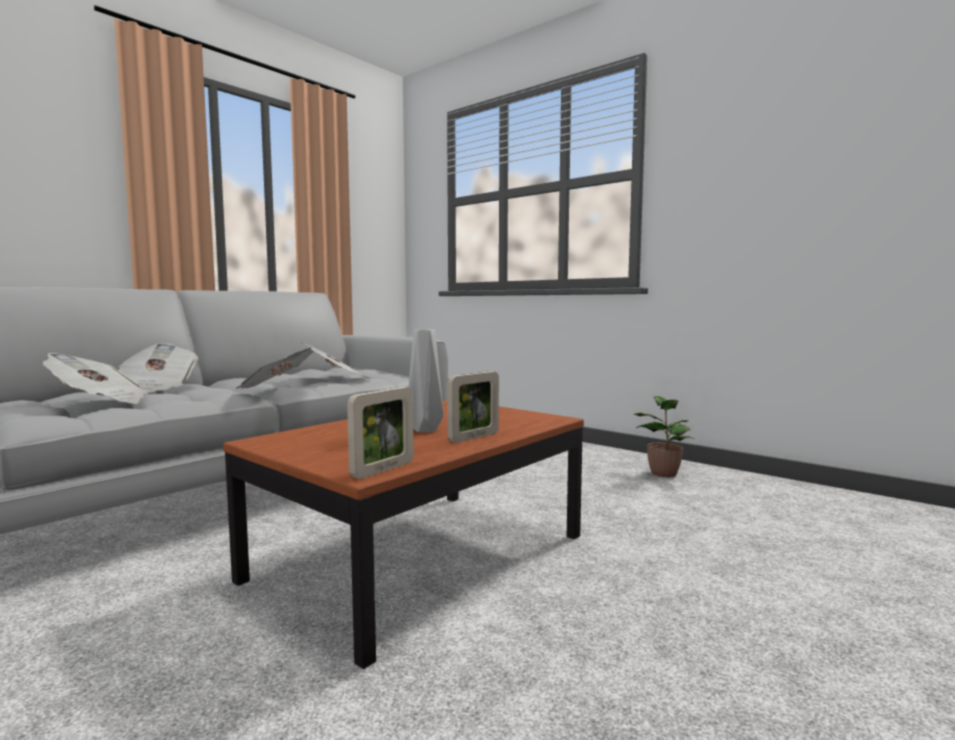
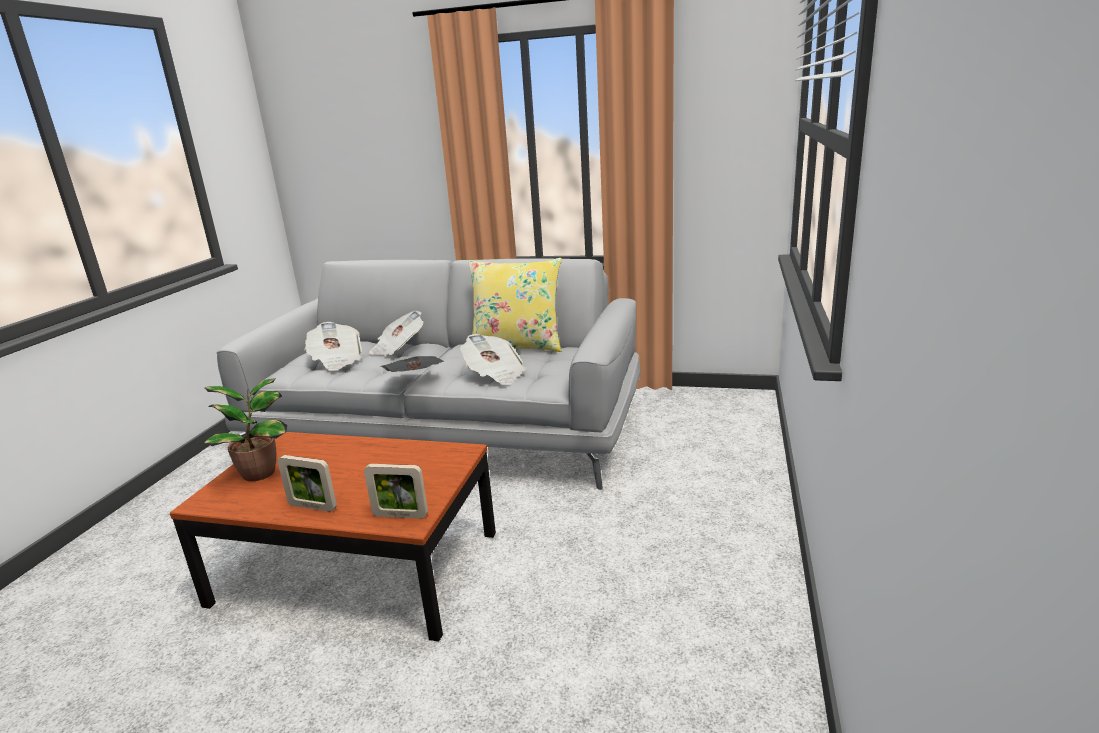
camera: 65 degrees right, 15 degrees up
picture frame [347,387,414,479] -> picture frame moved to [364,464,428,519]
grey vase [408,329,444,432] -> none
potted plant [633,396,694,477] -> potted plant moved to [204,378,287,481]
none -> yellow pillow [468,258,562,352]

